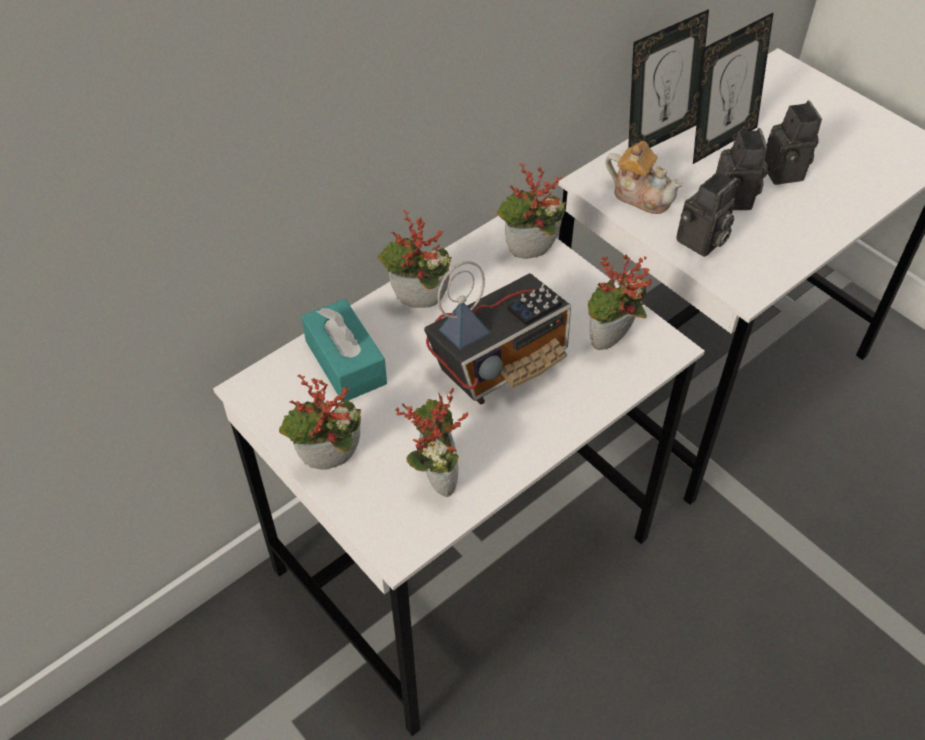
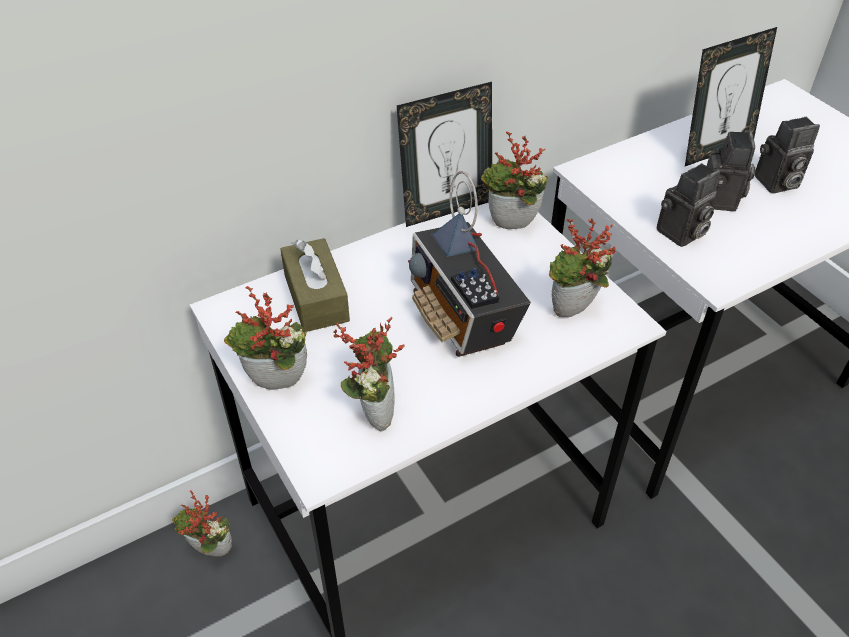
camera: 10 degrees right, 5 degrees down
turquoise tissue box [301,299,387,403] -> brown tissue box [280,238,350,332]
potted plant [378,210,452,308] -> potted plant moved to [172,491,232,557]
radio [424,261,571,405] -> radio turned 90 degrees clockwise [408,171,531,357]
teapot [606,141,683,214] -> none
picture frame [628,9,709,148] -> picture frame moved to [397,82,492,227]
camera [765,100,822,185] -> camera turned 75 degrees clockwise [755,117,820,193]

